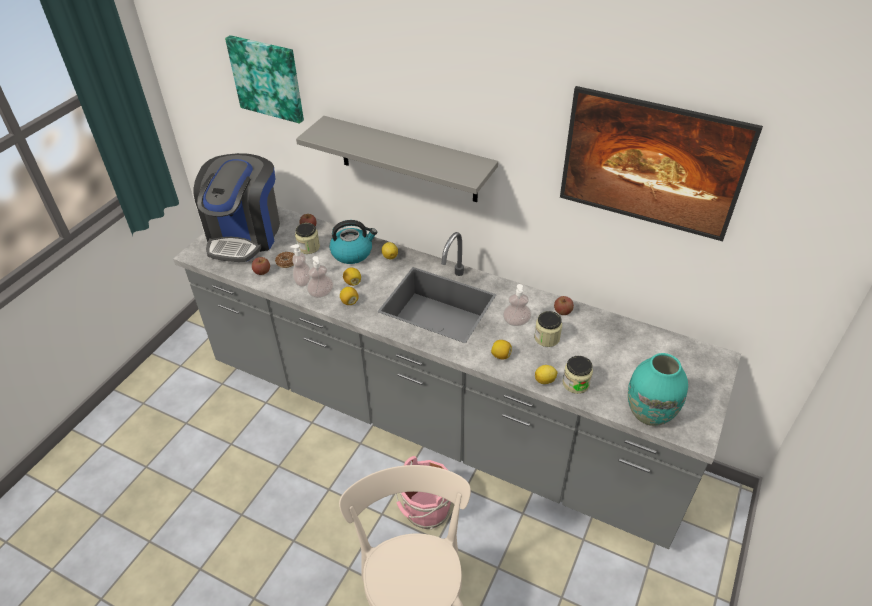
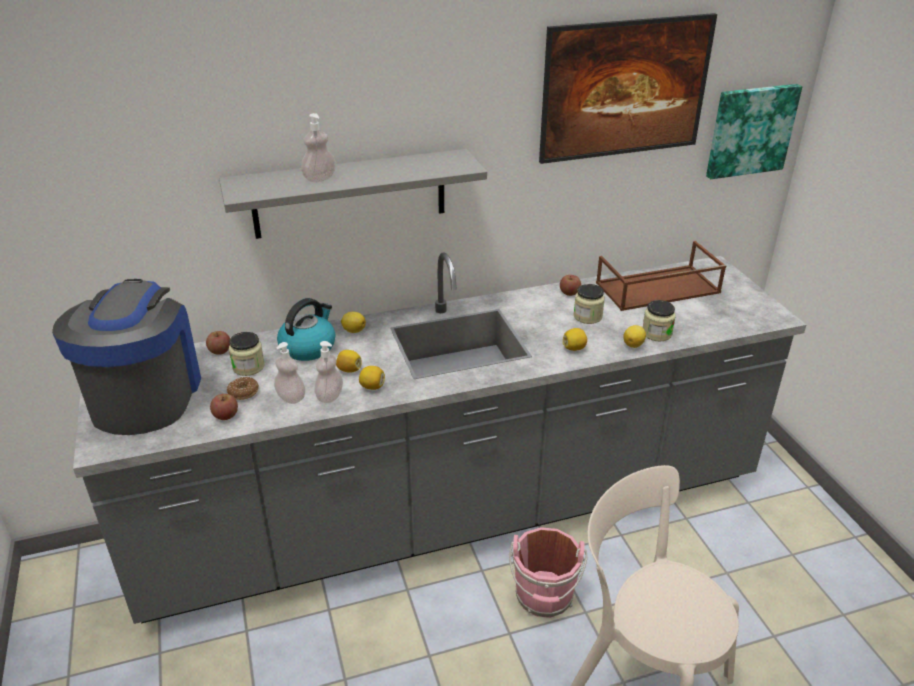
camera: 45 degrees left, 10 degrees down
coffee machine [194,153,280,262] -> coffee machine turned 150 degrees counterclockwise [52,279,201,435]
picture [225,35,304,124] -> picture moved to [706,84,802,179]
soap dispenser [503,284,531,326] -> soap dispenser moved to [301,113,336,182]
turquoise vase [628,353,688,426] -> none
none -> brown tray [596,241,726,311]

